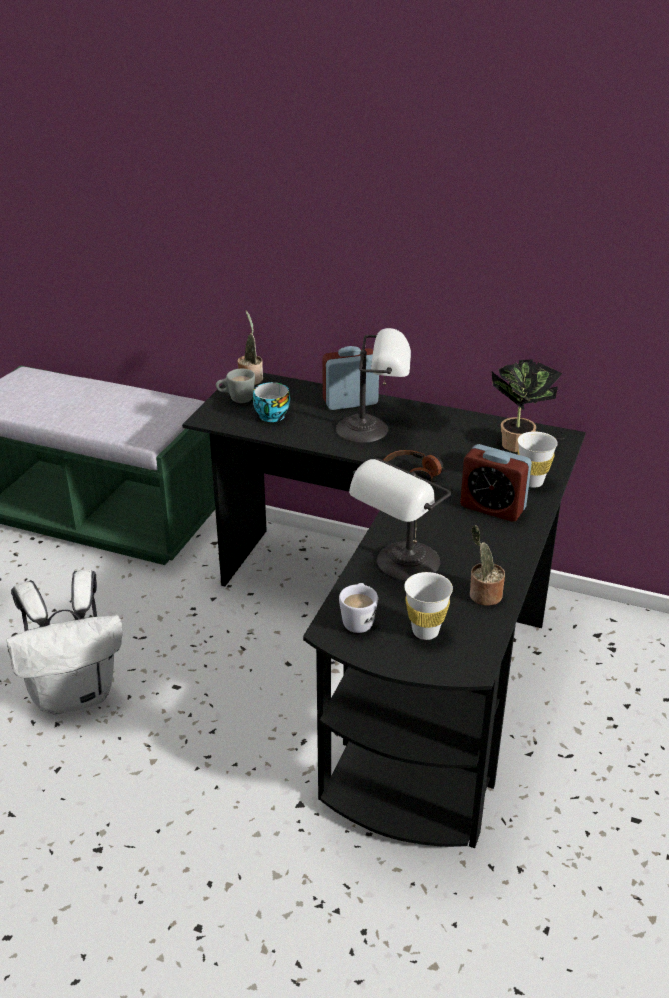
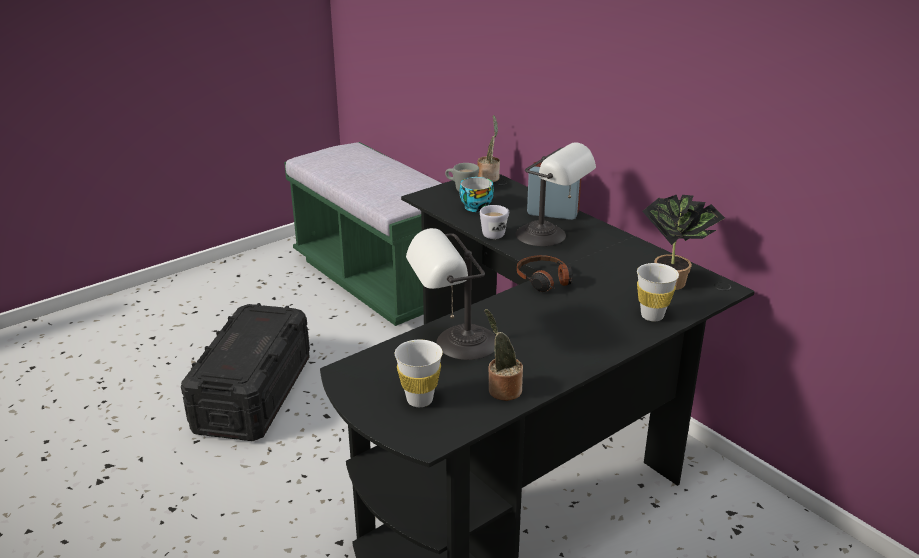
camera: 30 degrees right, 5 degrees down
white backpack [7,569,122,715] -> black storage box [181,303,310,441]
white mug [339,583,378,633] -> white mug moved to [480,205,509,239]
alarm clock [460,444,532,522] -> none

